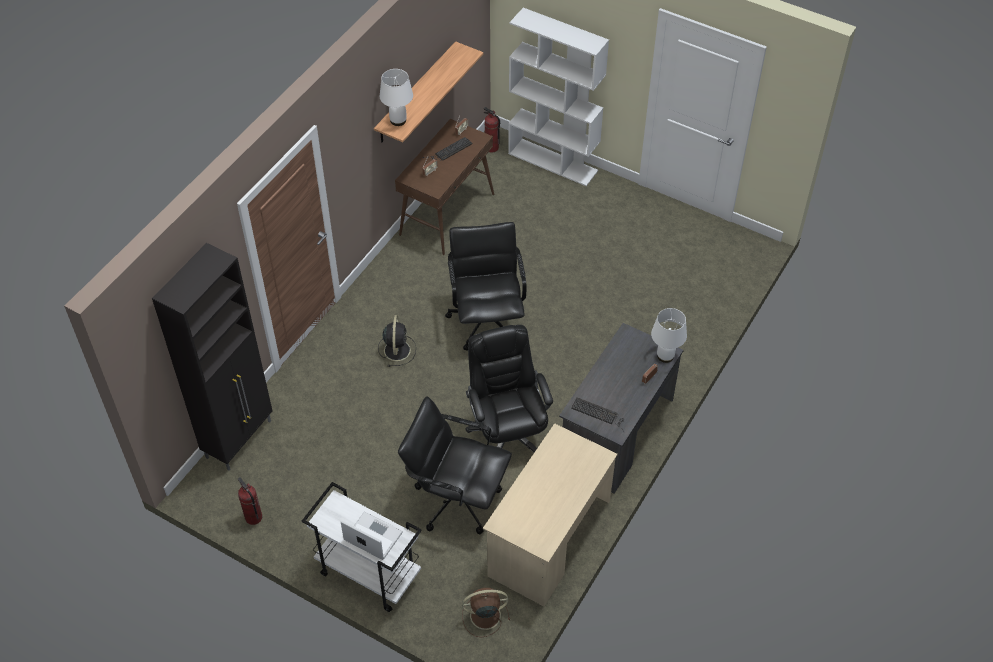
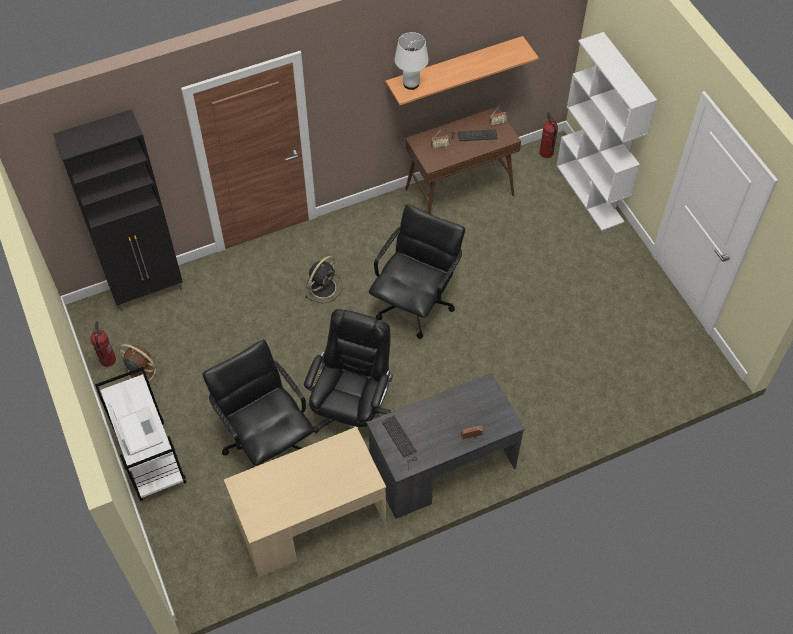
camera: 35 degrees right, 5 degrees up
brown fan [462,588,510,637] -> brown fan moved to [119,344,162,385]
white table lamp [651,308,687,363] -> none

